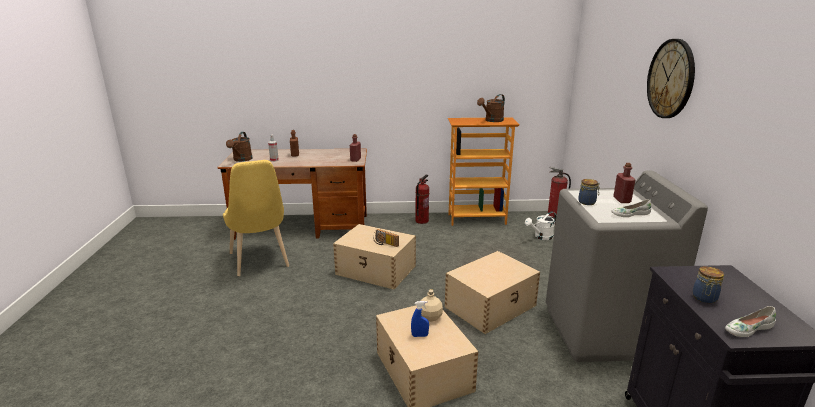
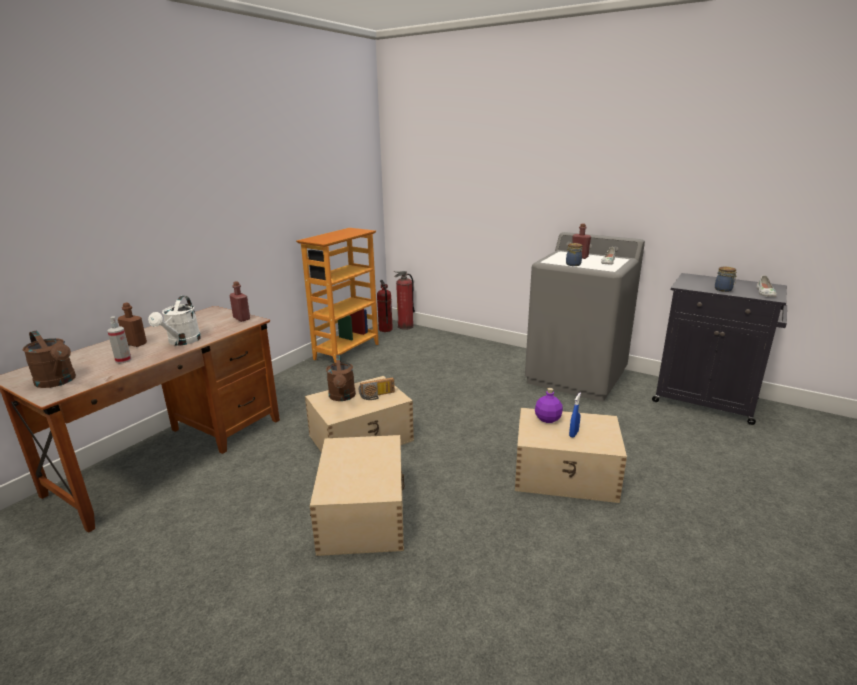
camera: 55 degrees left, 0 degrees up
yellow chair [223,160,289,276] -> none
fire extinguisher [415,175,429,224] -> fire extinguisher moved to [377,280,393,332]
beige bottle [421,289,443,322] -> purple bottle [535,388,563,423]
beige storage box [445,251,540,334] -> beige storage box moved to [310,435,405,556]
brown watering can [477,94,505,122] -> brown watering can moved to [326,355,356,401]
white watering can [525,211,557,240] -> white watering can moved to [148,296,201,346]
wall clock [647,39,695,118] -> none

